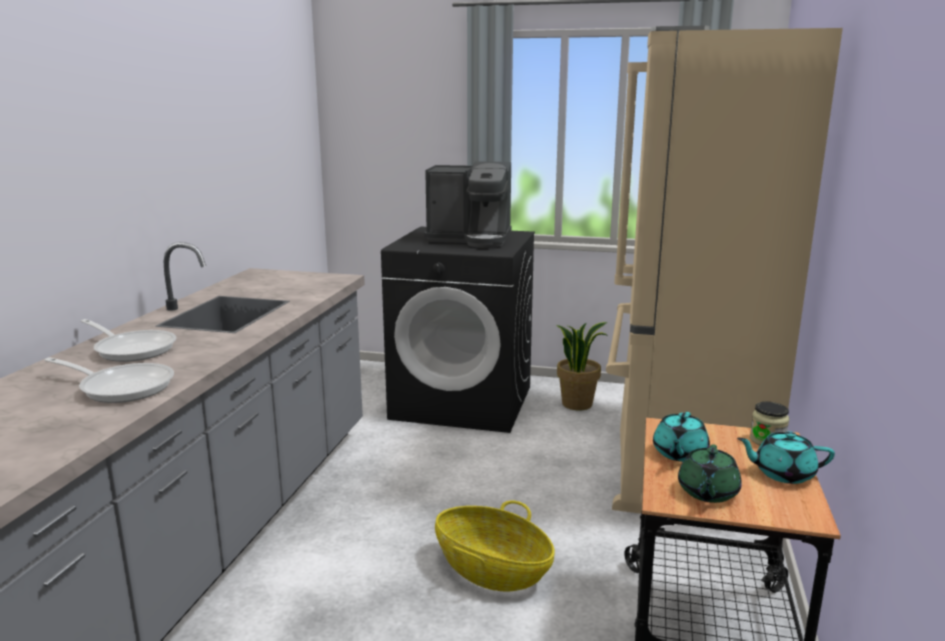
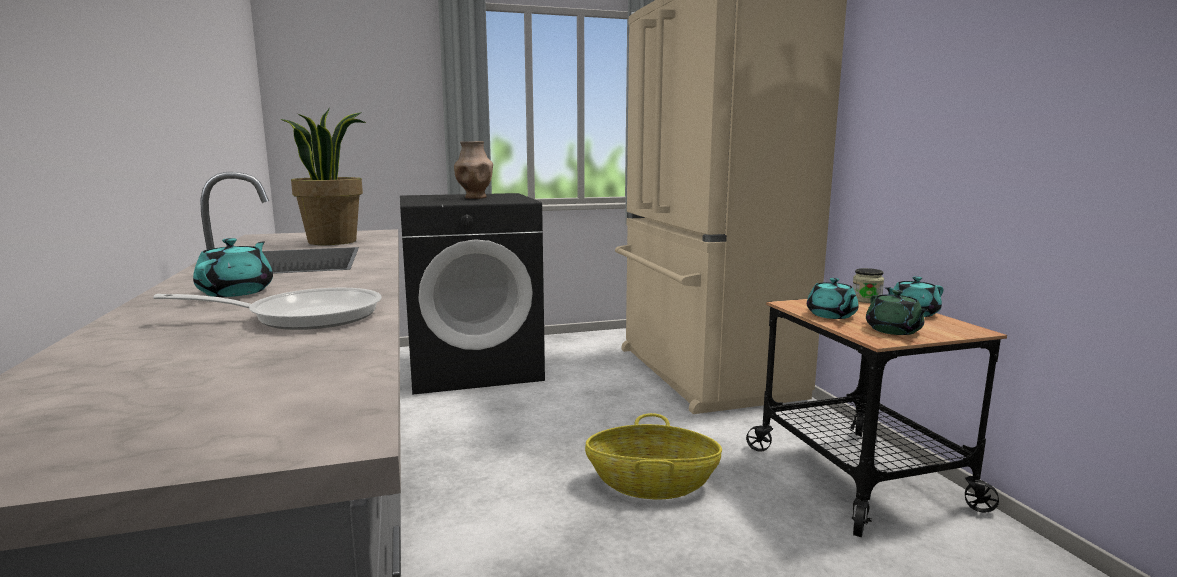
camera: 30 degrees left, 5 degrees down
frying pan [81,319,176,362] -> turquoise teapot [193,238,273,297]
coffee machine [424,161,511,248] -> brown vase [454,141,493,199]
potted plant [556,322,609,410] -> potted plant moved to [281,109,366,245]

